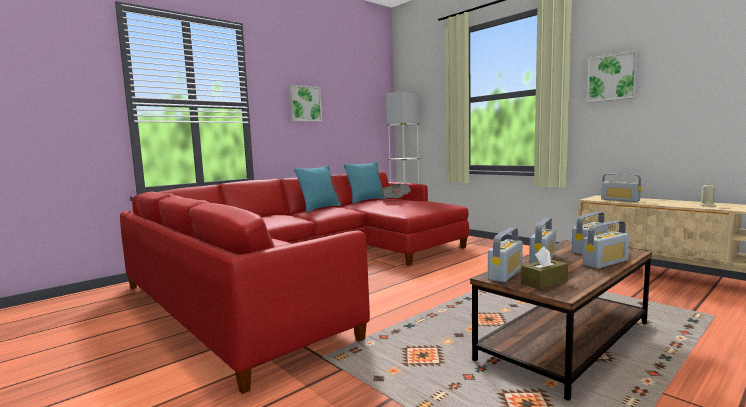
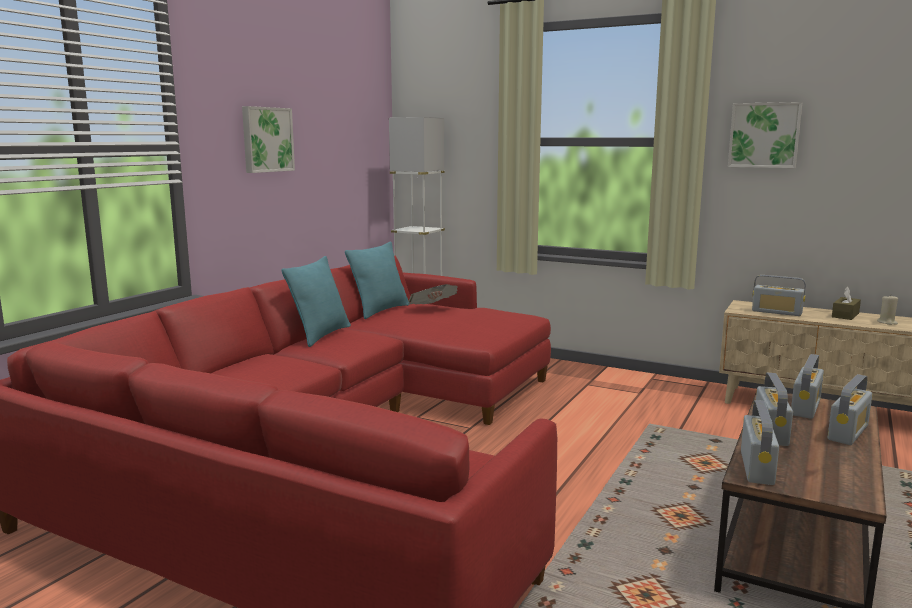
camera: 20 degrees left, 5 degrees up
brown tissue box [521,247,568,290] -> brown tissue box moved to [832,287,861,320]

